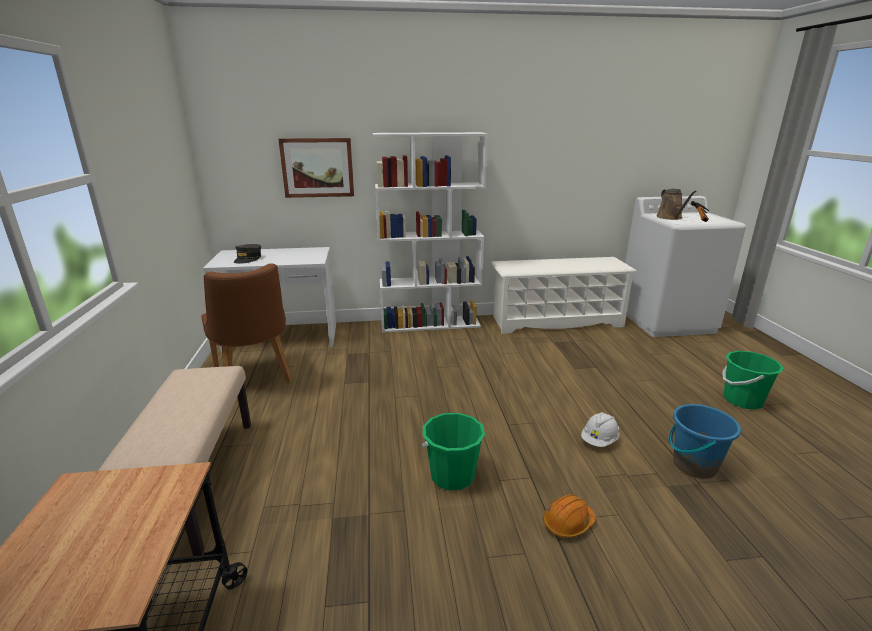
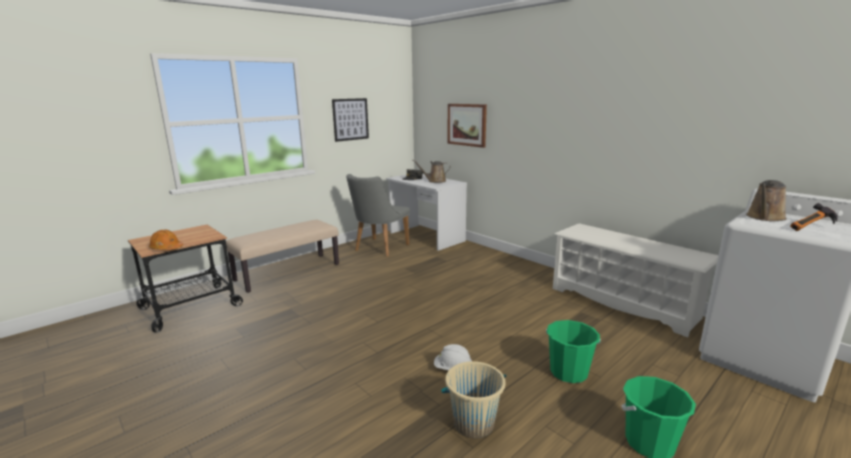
camera: 55 degrees right, 5 degrees down
brown chair [201,263,292,382] -> grey chair [346,174,410,257]
white bookcase [373,132,488,333] -> none
green bucket [421,413,485,490] -> green bucket moved to [546,320,601,383]
orange hard hat [543,495,596,538] -> orange hard hat moved to [149,230,183,250]
blue bucket [669,404,741,479] -> beige bucket [441,361,506,438]
none -> picture [332,98,369,142]
none -> brown watering can [412,160,450,183]

